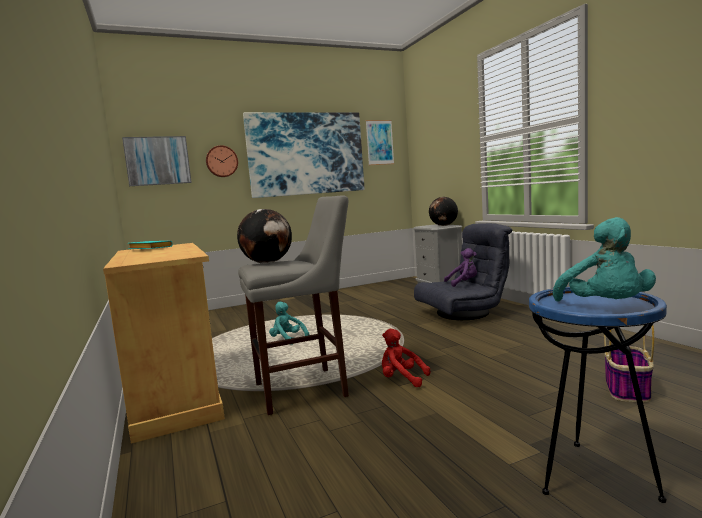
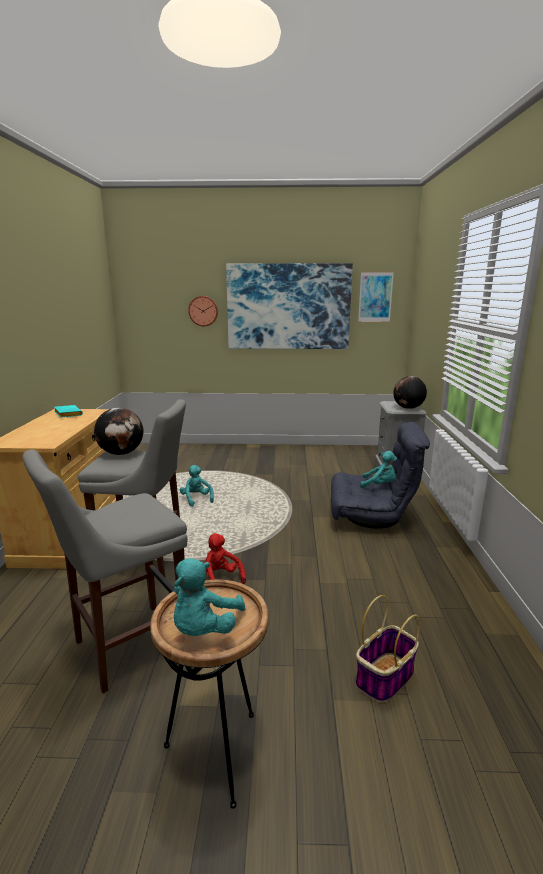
camera: 25 degrees right, 10 degrees up
picture [122,136,192,186] -> none
purple plush toy [444,248,477,287] -> turquoise plush toy [360,451,397,488]
blue side table [529,287,667,503] -> brown side table [150,579,269,809]
none -> grey stool [22,450,187,693]

